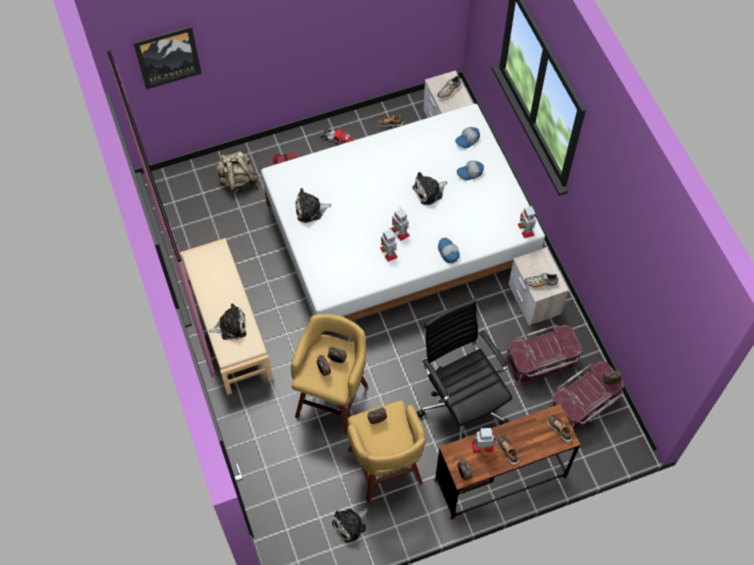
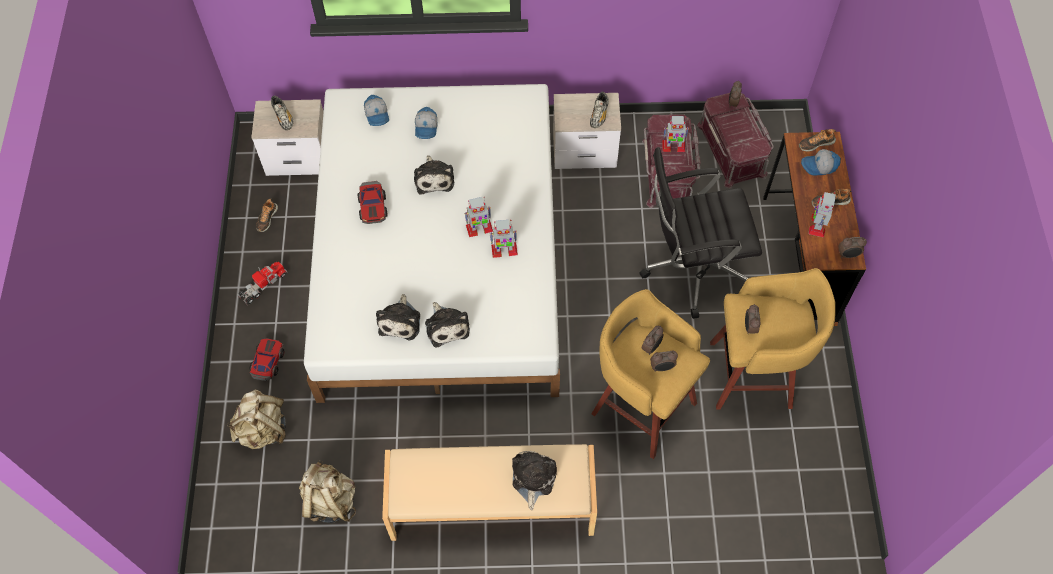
camera: 70 degrees left, 0 degrees up
picture [133,26,202,90] -> none
plush toy [332,508,368,543] -> plush toy moved to [425,302,470,348]
cap [438,238,460,263] -> cap moved to [801,149,841,175]
toy robot [518,205,536,238] -> toy robot moved to [662,116,689,152]
none -> beige backpack [299,460,356,523]
none -> toy car [358,181,388,224]

